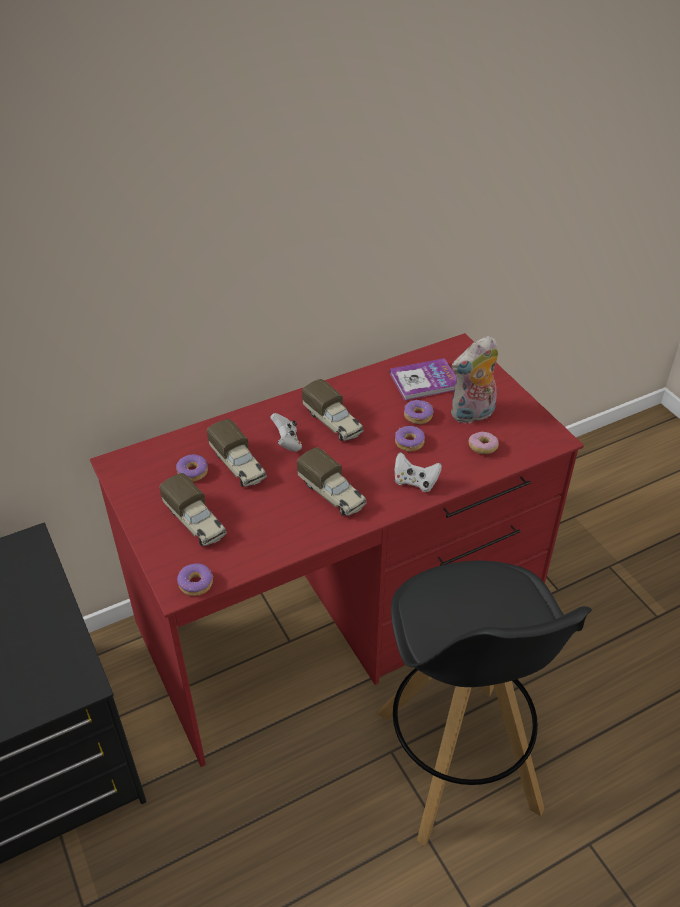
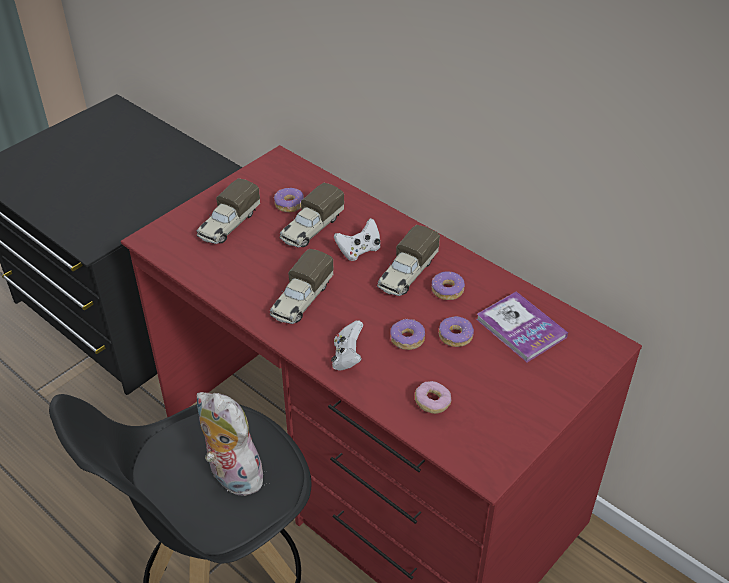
camera: 70 degrees right, 0 degrees up
donut [177,563,214,596] -> donut moved to [431,272,465,300]
plush toy [451,336,498,424] -> plush toy moved to [197,392,268,496]

